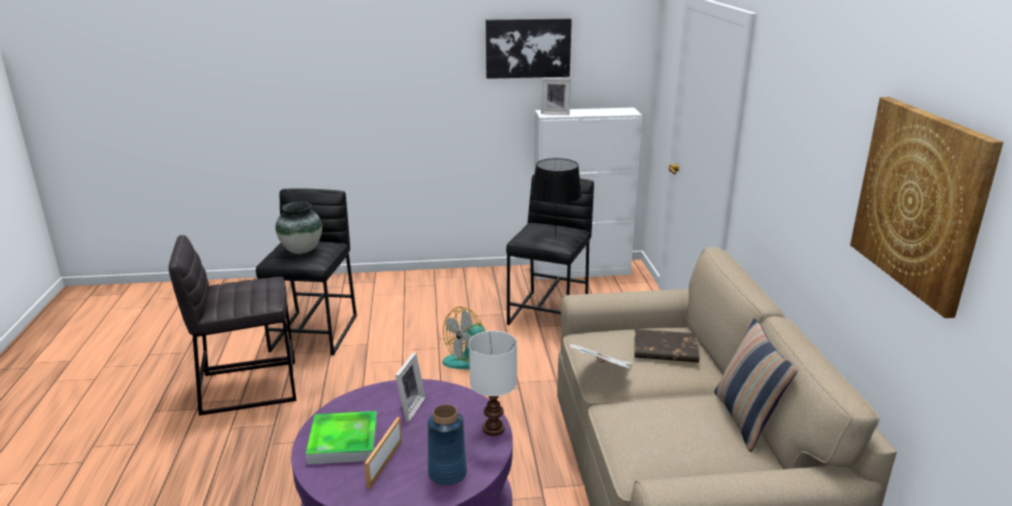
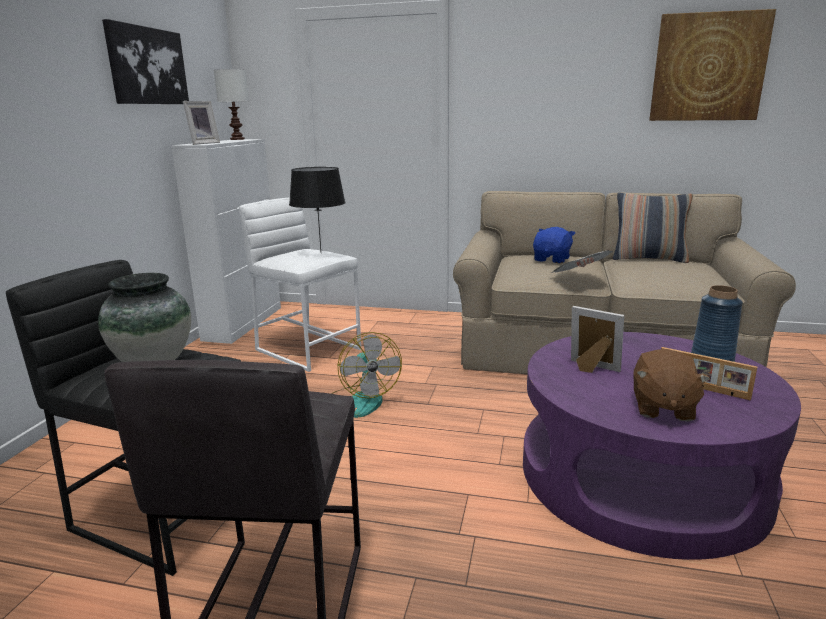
camera: 70 degrees left, 5 degrees down
tray [306,411,377,465] -> brown plush toy [634,349,710,422]
white table lamp [469,331,517,436] -> white table lamp moved to [214,69,249,140]
black stool [506,174,594,325] -> white stool [239,197,361,372]
brown book [634,329,700,363] -> blue plush toy [533,227,575,263]

